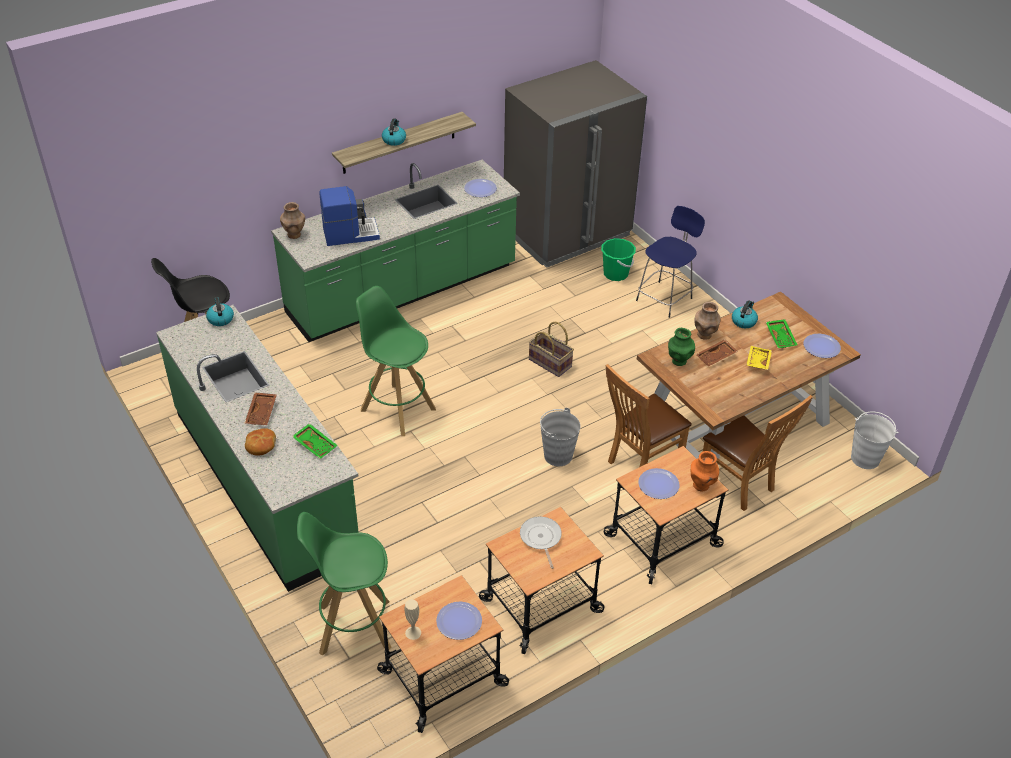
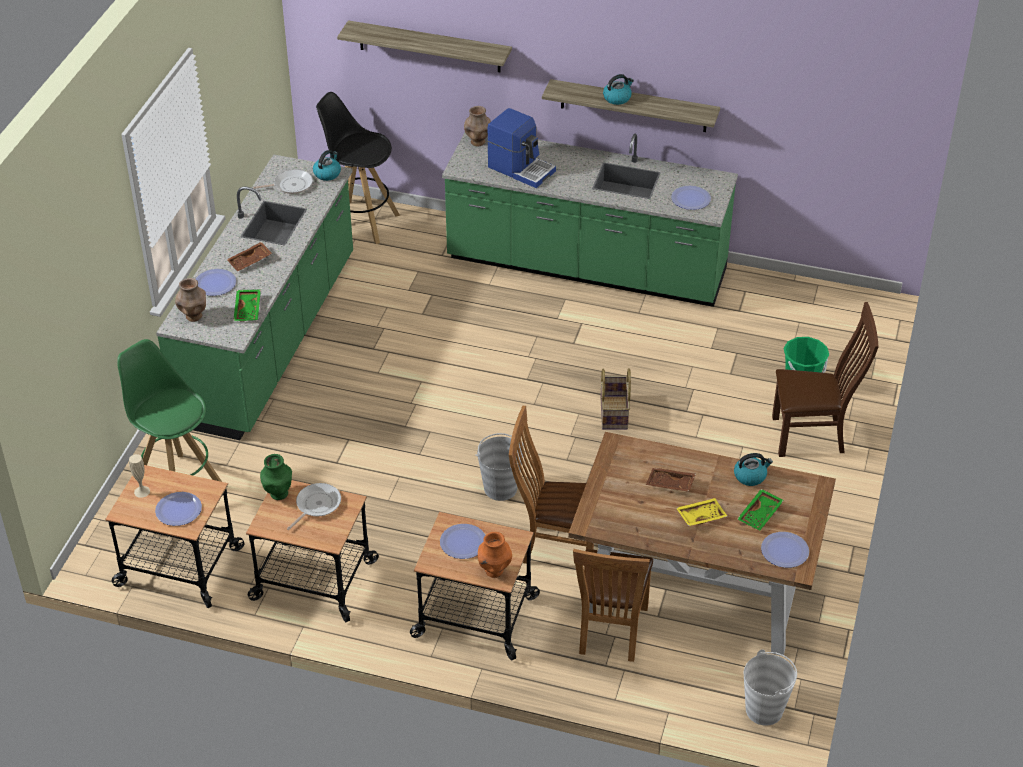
camera: 50 degrees right, 0 degrees up
bread [245,428,276,456] -> plate [196,269,236,296]
green stool [356,286,436,436] -> none
grey fridge [504,60,647,268] -> none
blue stool [636,206,705,318] -> brown chair [772,302,879,457]
green vase [668,328,695,366] -> green vase moved to [260,454,292,500]
brown vase [694,302,721,340] -> brown vase moved to [175,278,206,322]
none -> frying pan [253,169,313,194]
none -> shelf [337,20,512,72]

